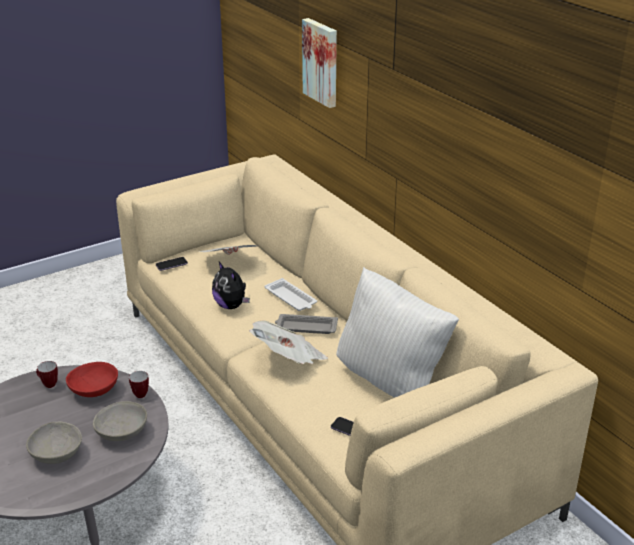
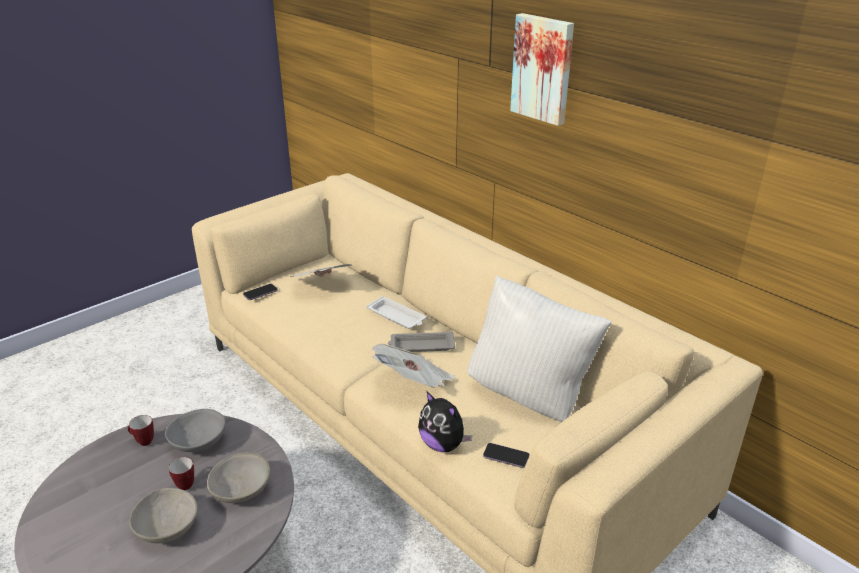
camera: 10 degrees left, 0 degrees up
red bowl [66,362,118,397] -> grey bowl [165,409,226,452]
mug [129,371,149,398] -> mug moved to [169,457,194,490]
plush toy [212,262,250,309] -> plush toy moved to [418,391,472,452]
picture [302,18,337,108] -> picture moved to [510,13,574,126]

